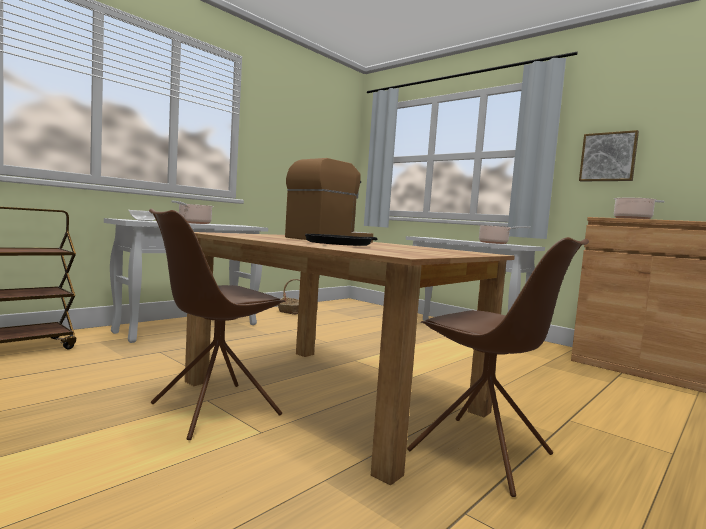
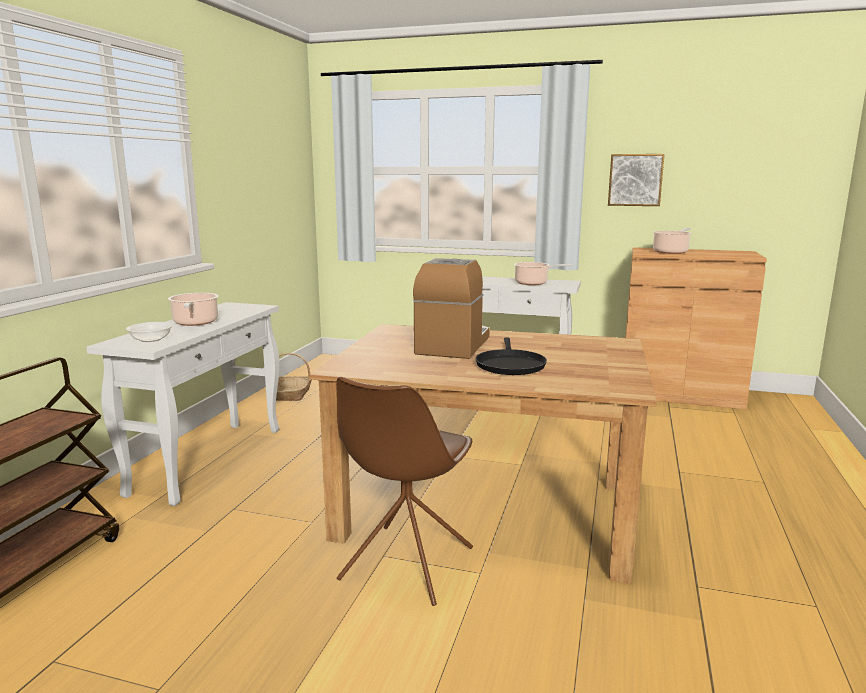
camera: 25 degrees left, 10 degrees up
brown chair [407,237,589,497] -> none

